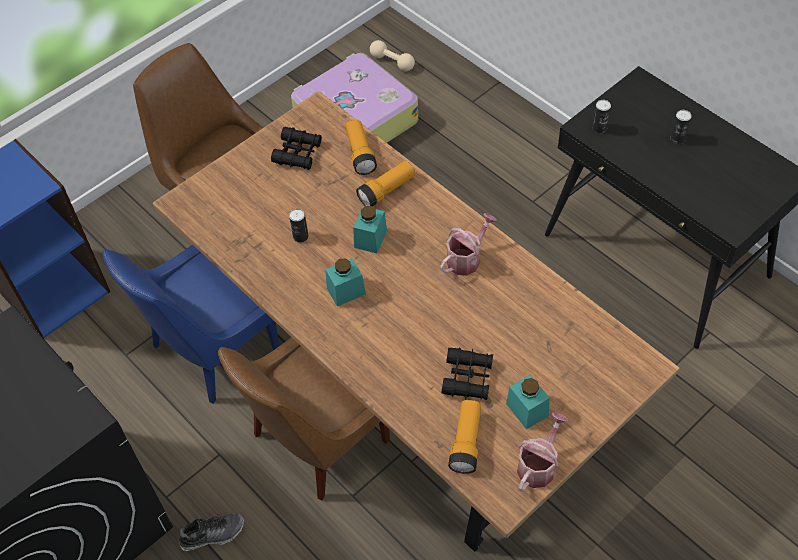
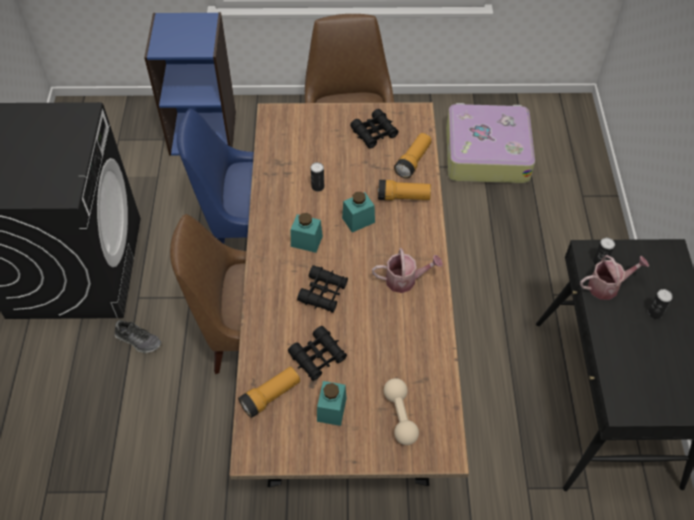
camera: 40 degrees right, 0 degrees up
beige dumbbell [370,40,415,71] -> beige dumbbell moved to [384,378,419,445]
watering can [517,413,568,492] -> watering can moved to [580,255,649,300]
none -> black binoculars [297,265,348,313]

